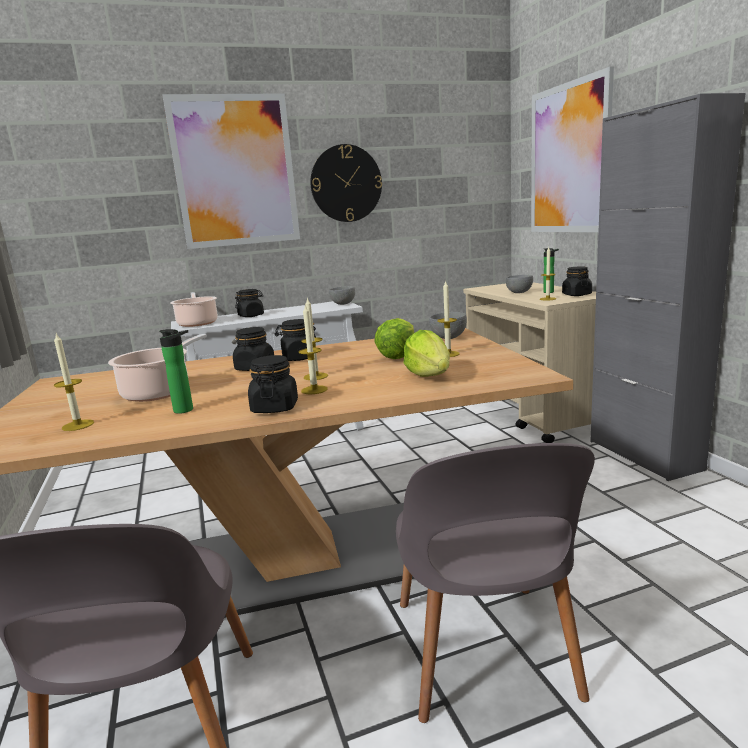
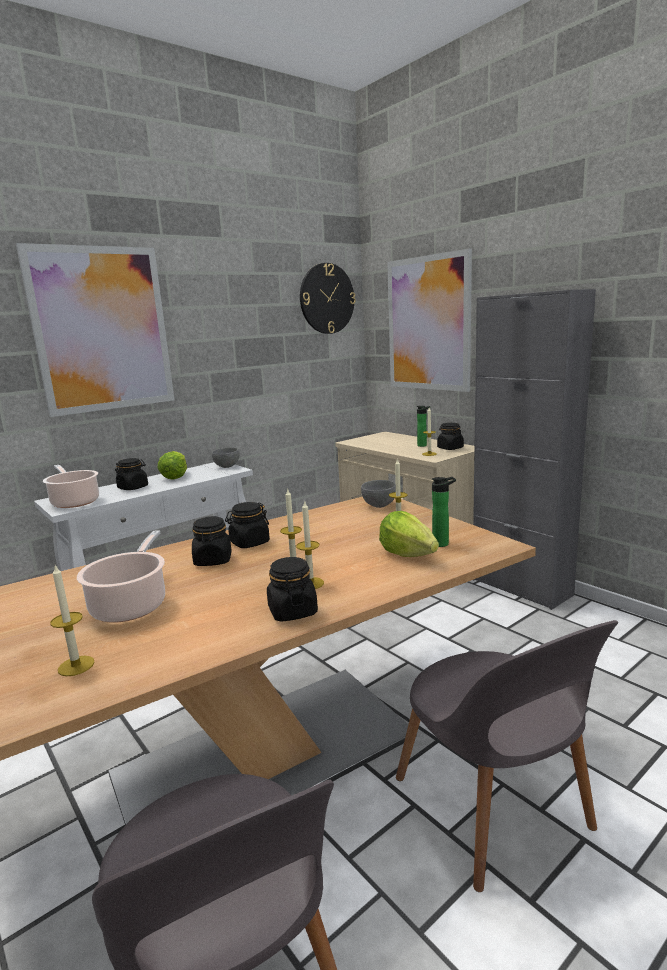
camera: 20 degrees left, 0 degrees up
bottle [159,329,193,414] -> bottle moved to [432,477,456,547]
wall clock [310,144,382,222] -> wall clock moved to [300,263,356,334]
lettuce [374,318,415,359] -> lettuce moved to [158,451,187,480]
grey bowl [506,275,533,293] -> none

